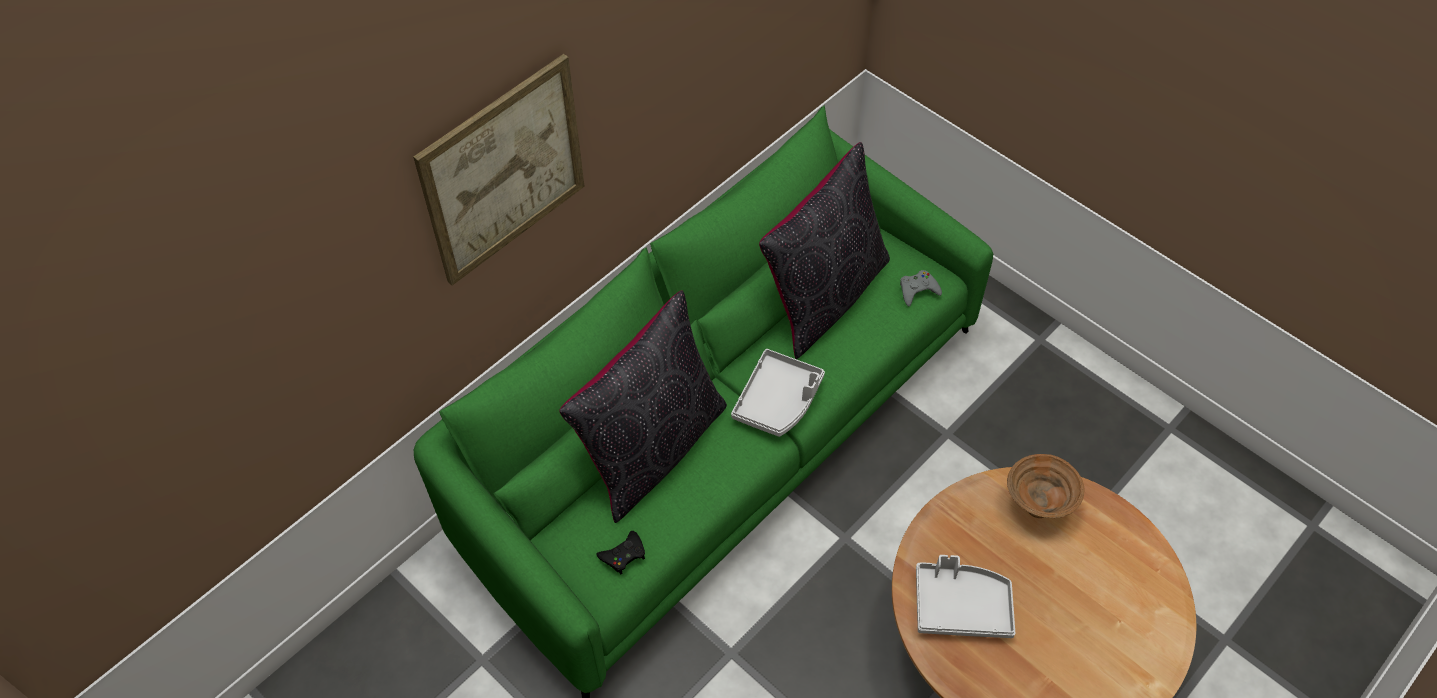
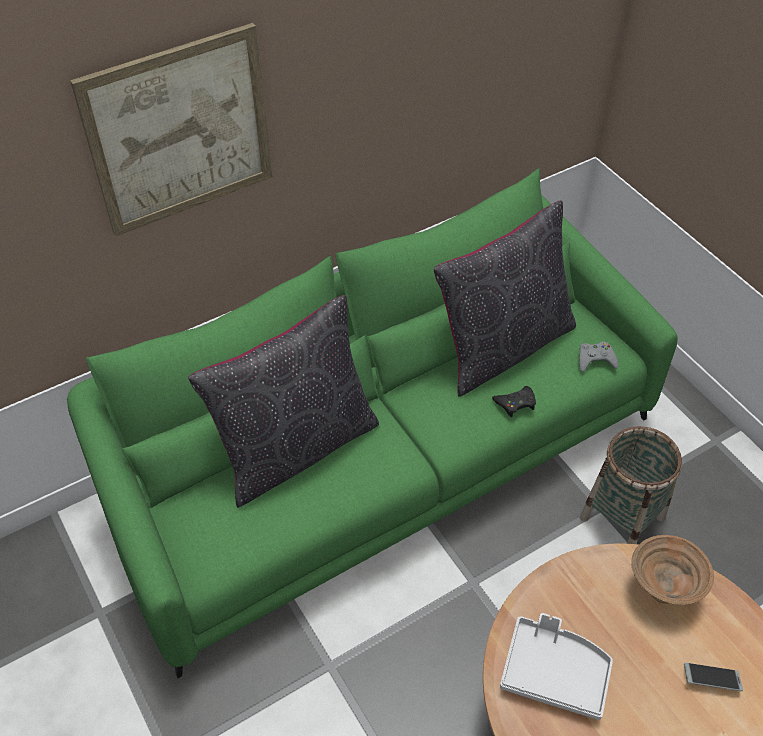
camera: 15 degrees right, 5 degrees down
black game controller [597,531,645,574] -> black game controller moved to [492,386,536,417]
grey tray [731,349,825,437] -> none
none -> basket [580,426,682,544]
none -> phone [684,663,743,691]

